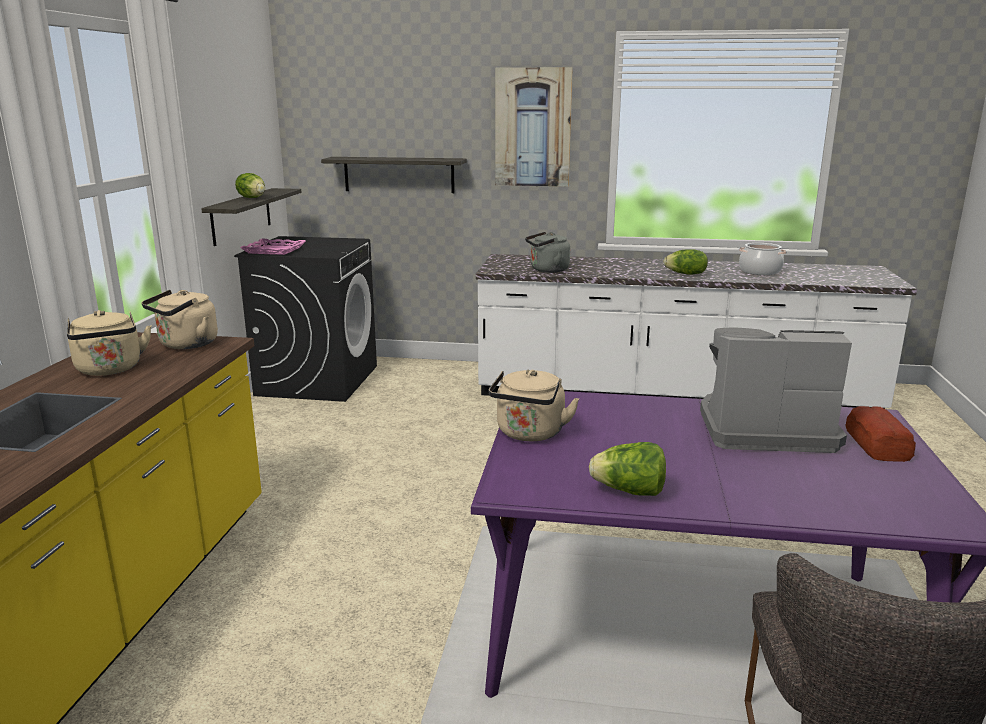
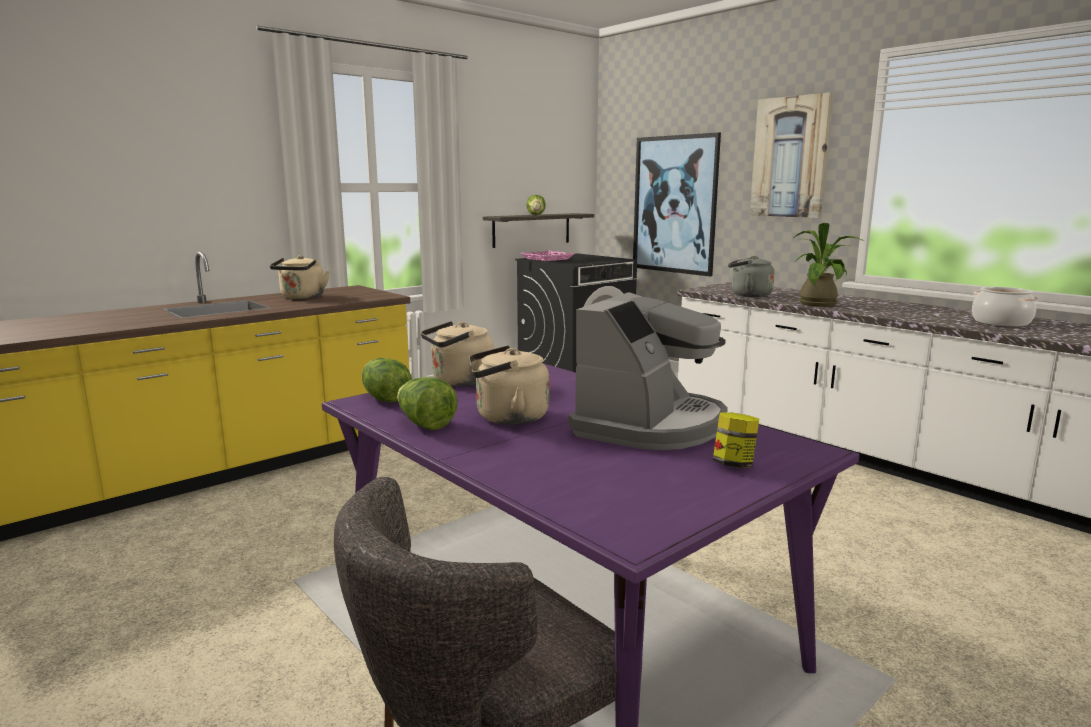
camera: 40 degrees right, 5 degrees down
beige kettle [142,290,218,349] -> beige kettle moved to [469,346,549,425]
shelf [321,157,467,193] -> picture [633,133,721,276]
lettuce [663,249,708,275] -> lettuce moved to [362,358,412,402]
coffee machine [700,328,852,453] -> coffee machine turned 75 degrees clockwise [569,292,728,450]
bread [846,406,916,462] -> jar [713,412,759,468]
none -> potted plant [792,223,864,307]

